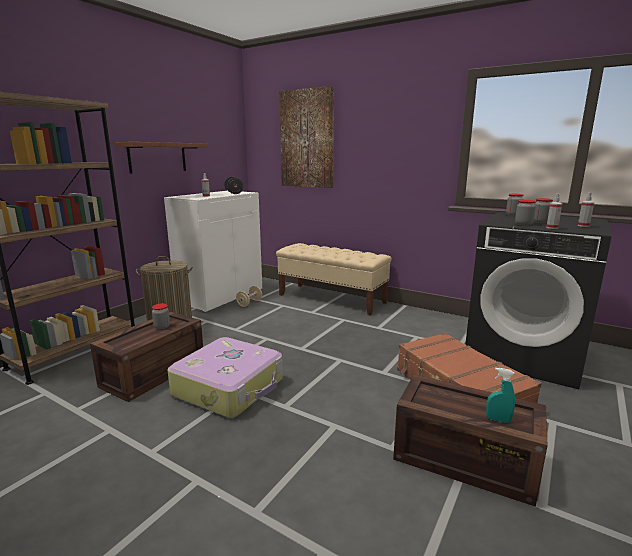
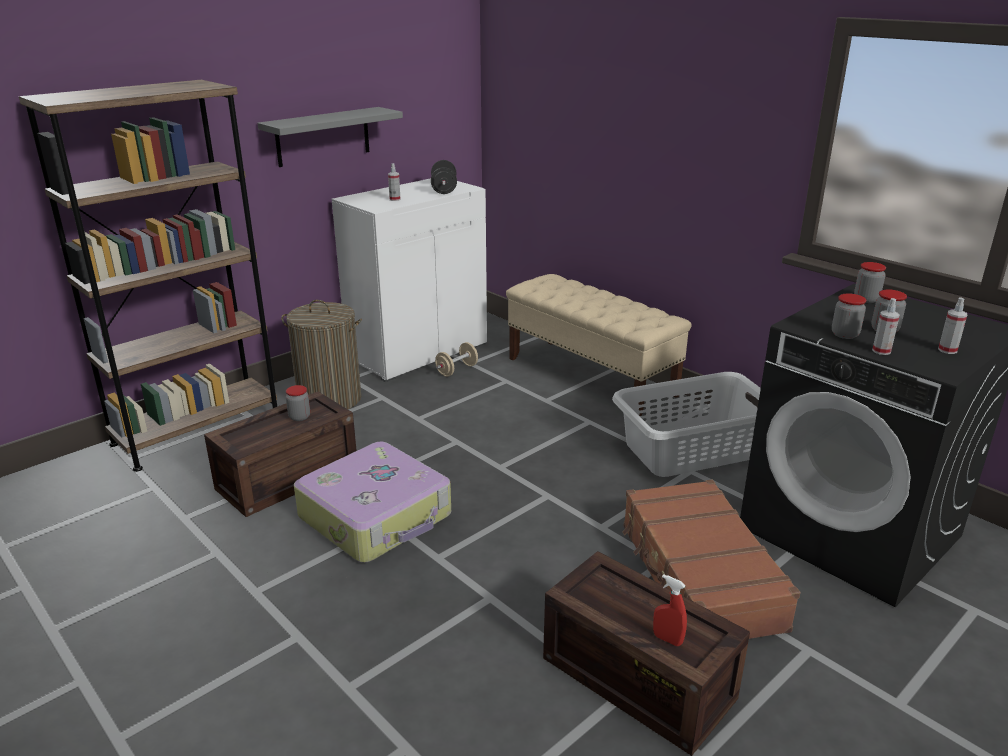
camera: 15 degrees right, 10 degrees up
brown shelf [115,142,208,173] -> grey shelf [258,107,403,167]
picture [280,86,334,188] -> none
turquoise spray bottle [486,368,515,423] -> red spray bottle [653,574,687,646]
none -> grey laundry basket [612,372,761,477]

